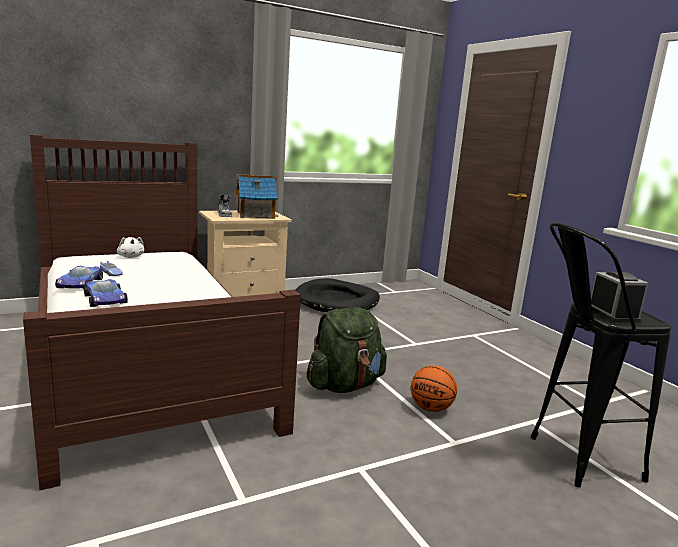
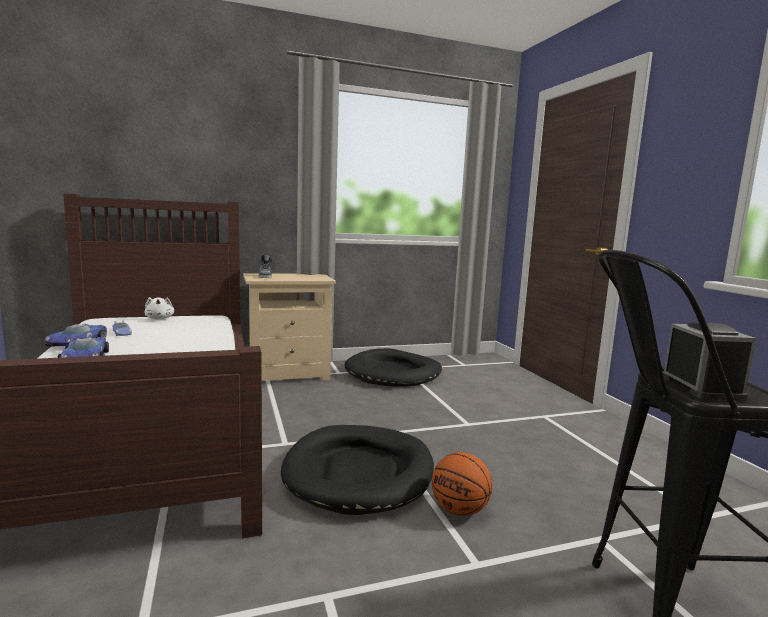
camera: 10 degrees right, 5 degrees down
toy house [236,174,278,219] -> none
green backpack [307,307,387,393] -> black dog bed [281,425,434,515]

